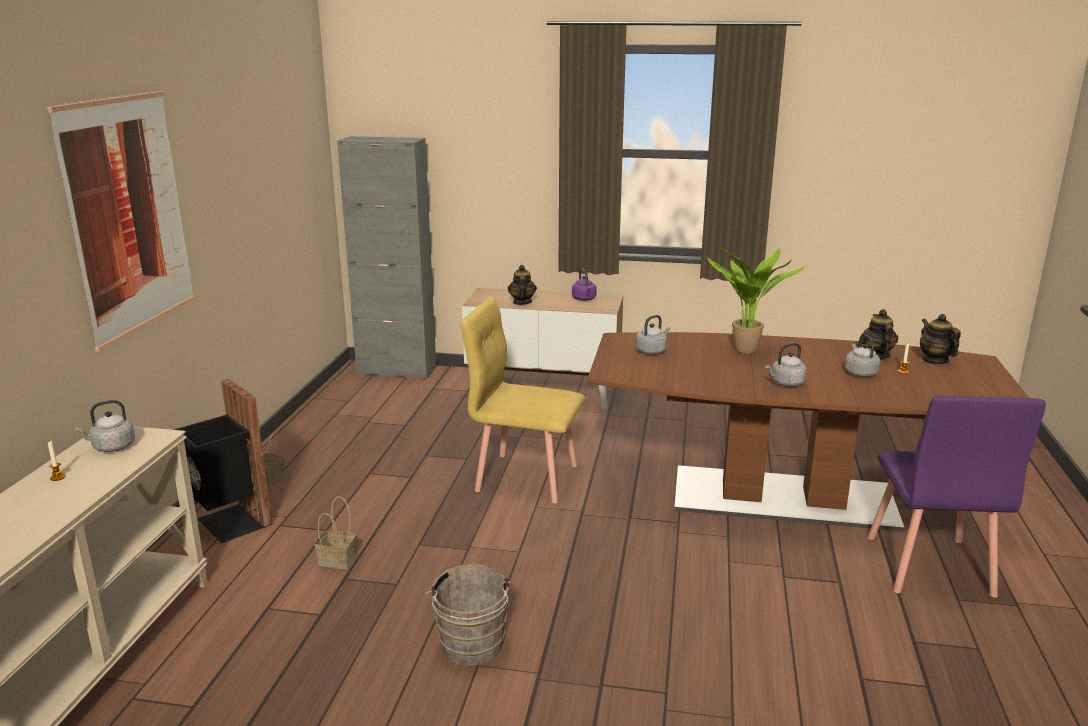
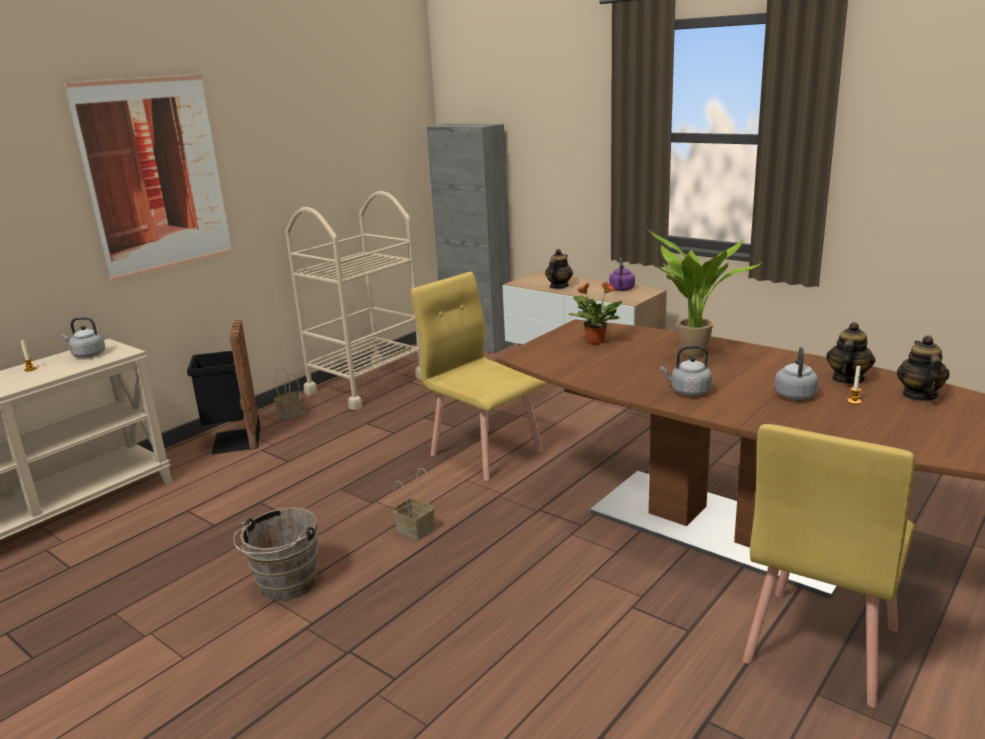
camera: 30 degrees right, 0 degrees up
basket [315,496,357,569] -> basket moved to [393,468,434,541]
grey kettle [636,315,670,354] -> potted plant [568,282,623,345]
purple chair [867,396,1046,598] -> yellow chair [743,424,915,708]
none -> beige cart [285,191,421,410]

